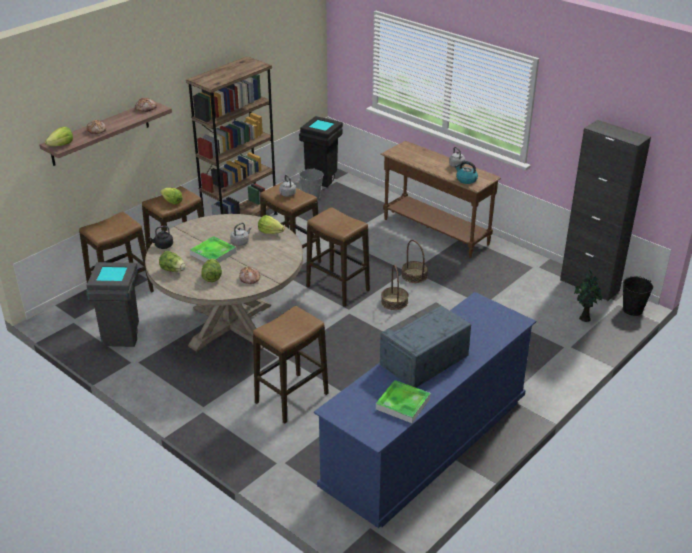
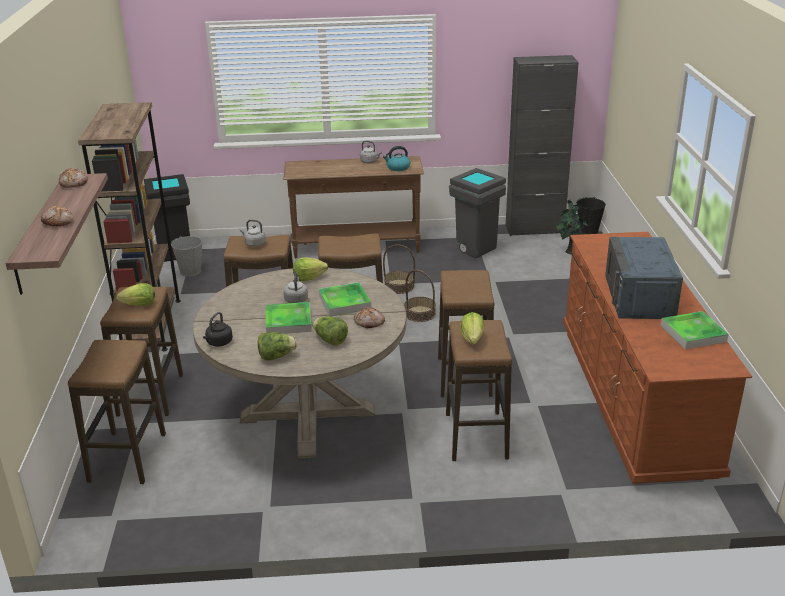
camera: 45 degrees left, 5 degrees down
lettuce [45,127,73,146] -> lettuce moved to [461,312,484,344]
grey trash can [86,262,139,347] -> grey trash can moved to [449,168,506,258]
blue dresser [314,292,536,528] -> brown dresser [563,232,752,484]
none -> tray [319,282,371,317]
none -> stool [438,270,495,397]

